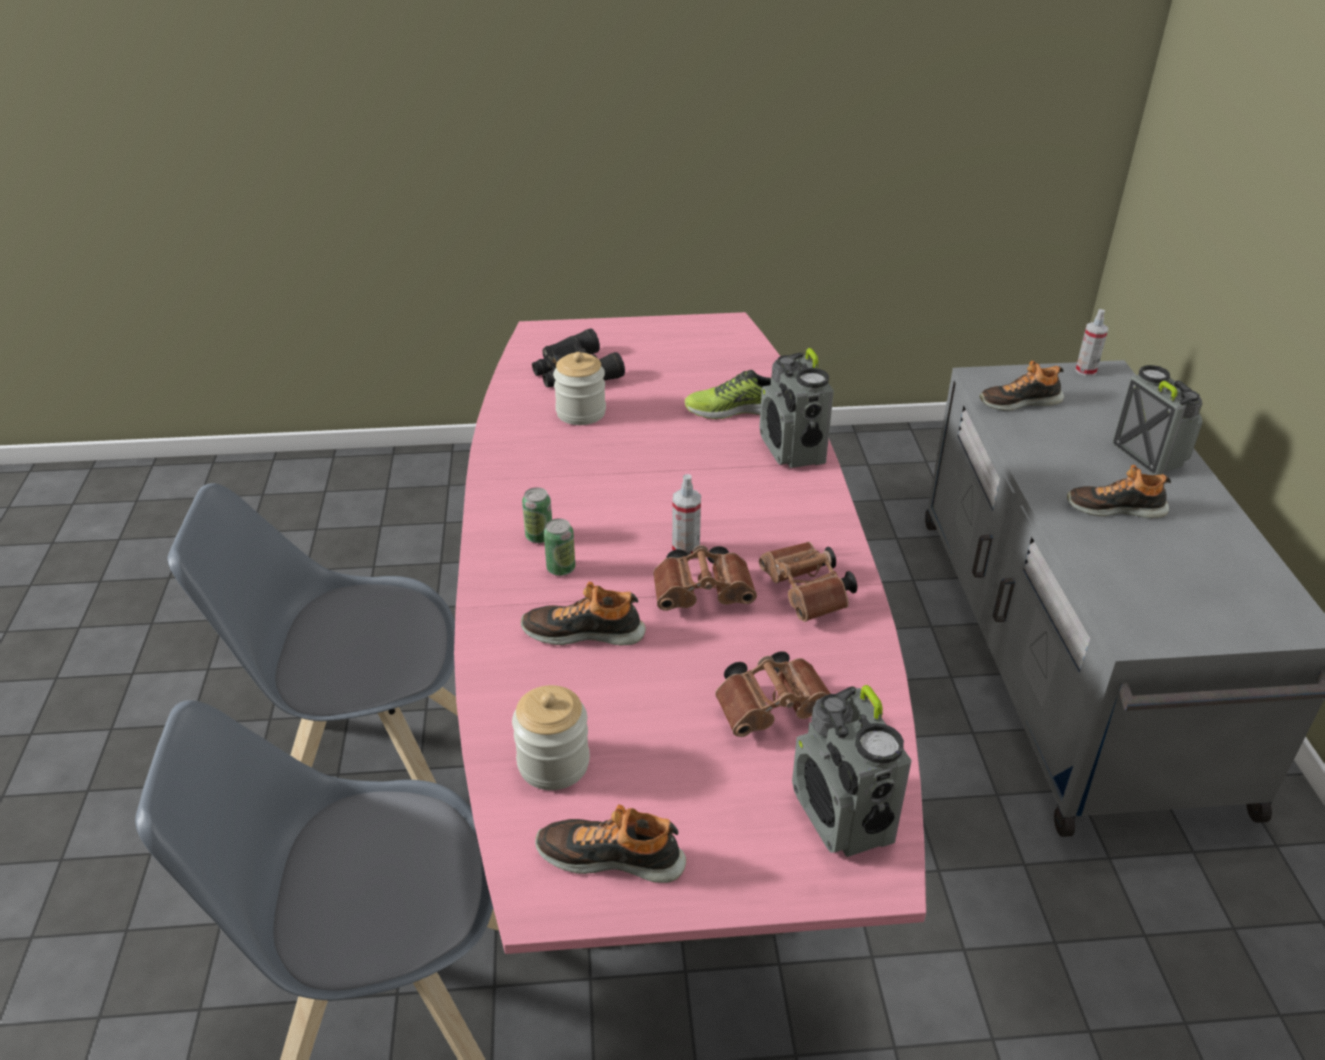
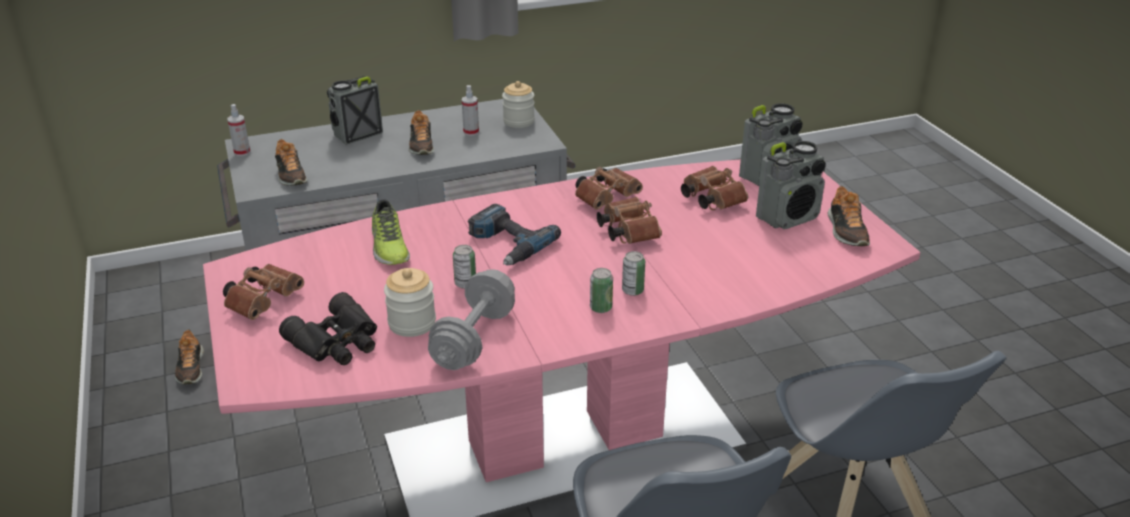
camera: 105 degrees left, 5 degrees down
jar [512,685,590,790] -> jar moved to [502,81,535,128]
shoe [521,582,646,646] -> shoe moved to [175,329,204,385]
spray bottle [672,474,701,555] -> spray bottle moved to [462,85,479,136]
radio [759,348,834,468] -> radio moved to [756,141,826,229]
none -> brown binoculars [223,264,304,320]
none -> grey dumbbell [428,269,515,370]
none -> can [453,245,476,289]
none -> power drill [468,204,561,265]

